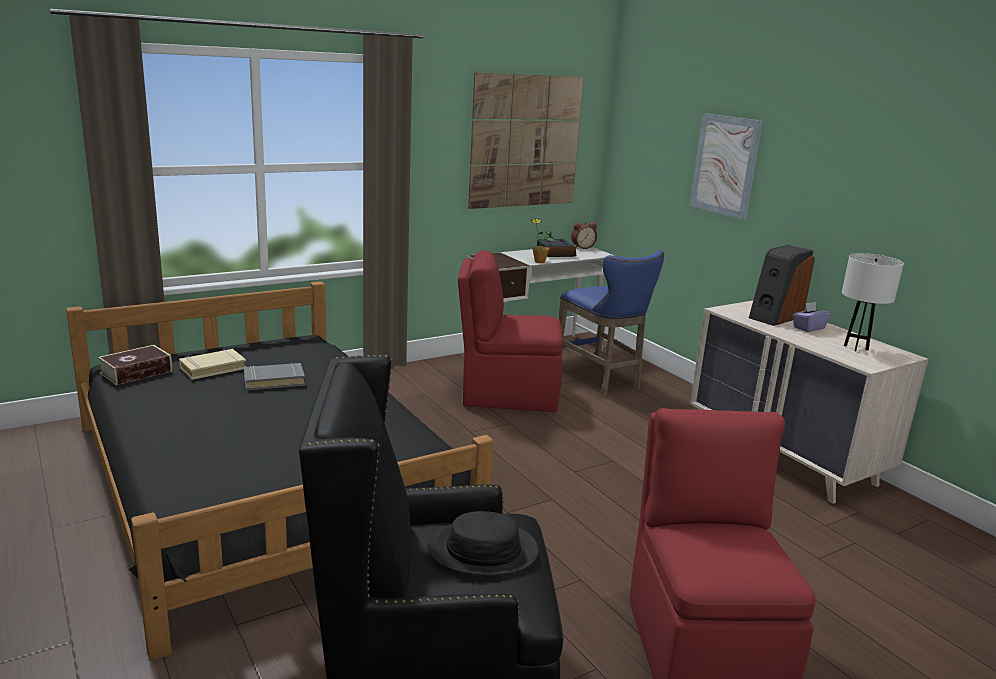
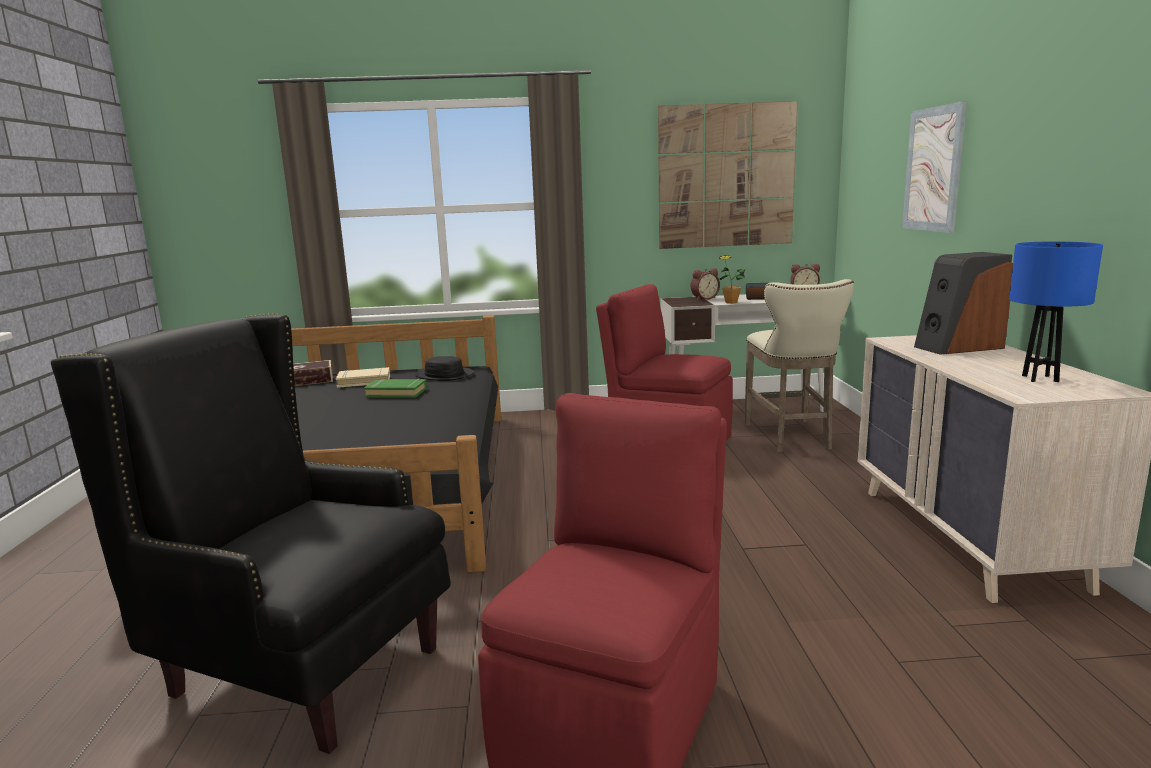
camera: 30 degrees right, 5 degrees down
grey book [244,363,305,391] -> green book [364,379,427,398]
black hat [429,511,539,575] -> black hat moved to [415,356,474,381]
blue stool [558,250,664,397] -> beige stool [745,279,854,453]
purple tissue box [792,302,831,332] -> none
white table lamp [842,253,904,351] -> blue table lamp [1009,241,1103,382]
none -> alarm clock [691,268,720,300]

